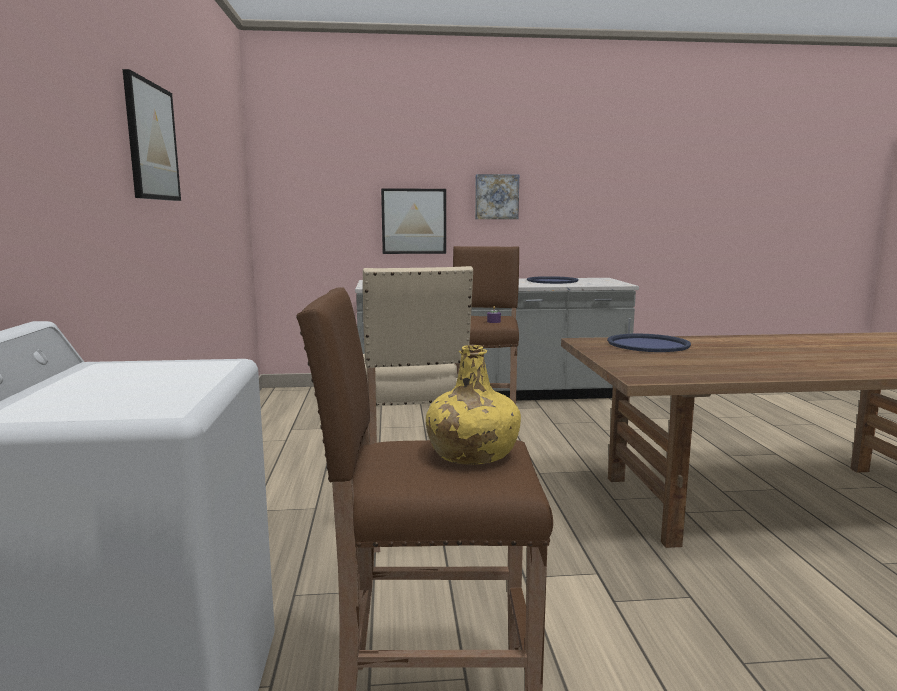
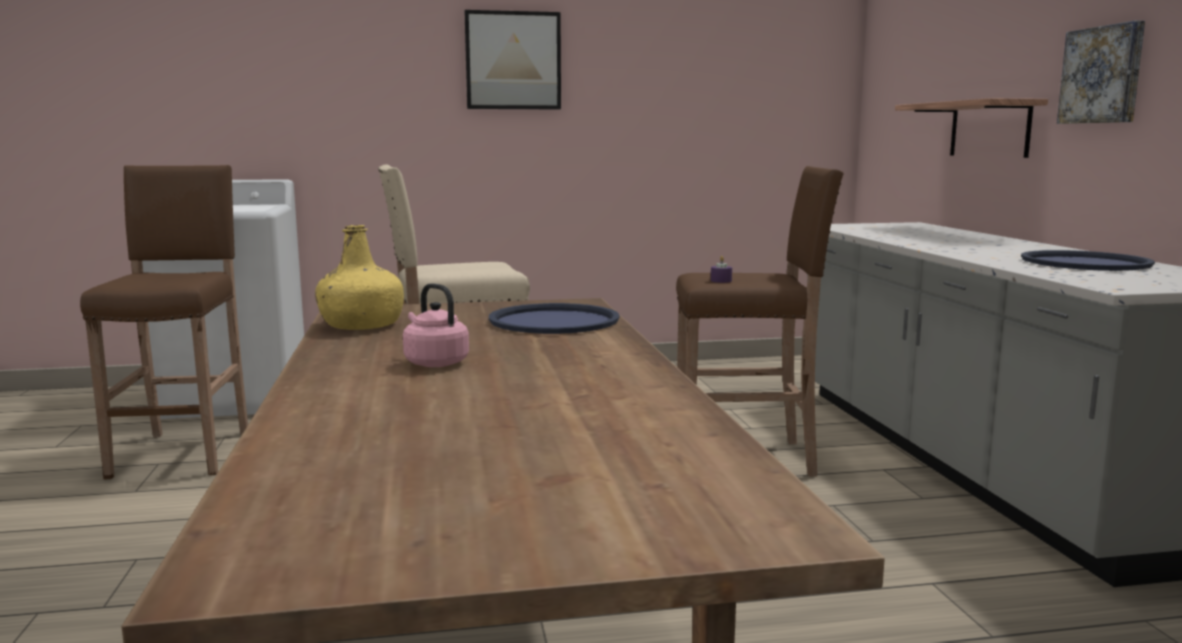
camera: 85 degrees right, 0 degrees up
picture [381,188,446,254] -> shelf [895,98,1048,158]
yellow bottle [426,345,521,465] -> yellow bottle moved to [315,225,404,330]
none -> pink kettle [403,283,469,367]

